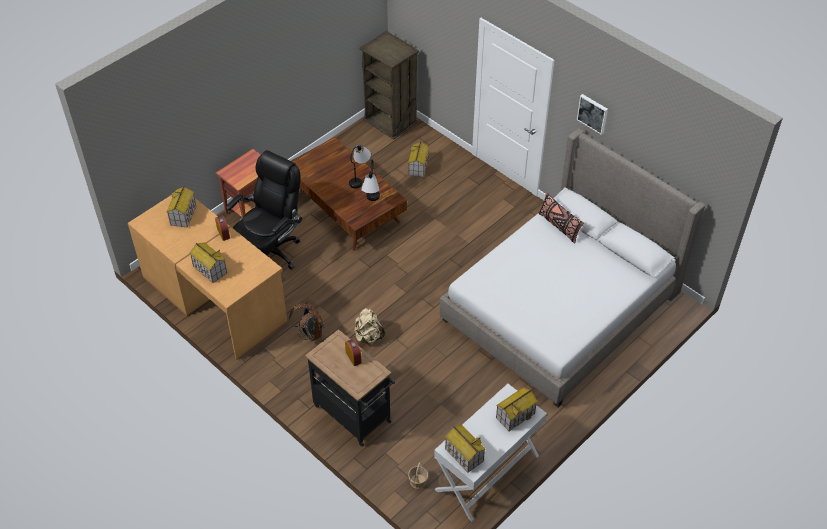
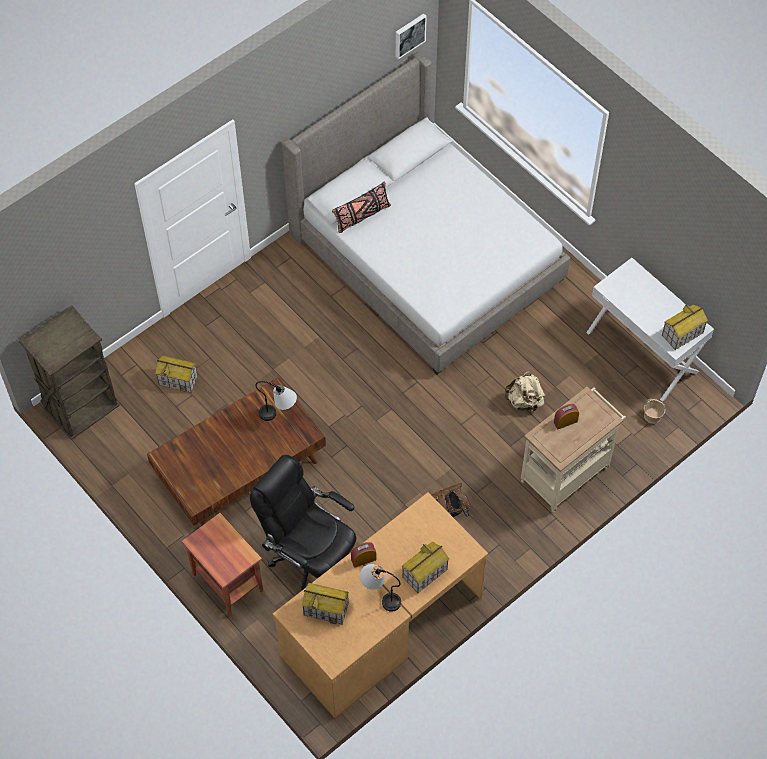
camera: 85 degrees left, 10 degrees up
black cart [305,329,395,447] -> beige cart [521,387,626,512]
table lamp [349,145,371,188] -> table lamp moved to [360,564,401,612]
beige backpack [354,308,385,344] -> beige backpack moved to [505,371,545,411]
toy house [496,387,538,432] -> none
picture [577,94,608,135] -> picture moved to [396,14,427,59]

